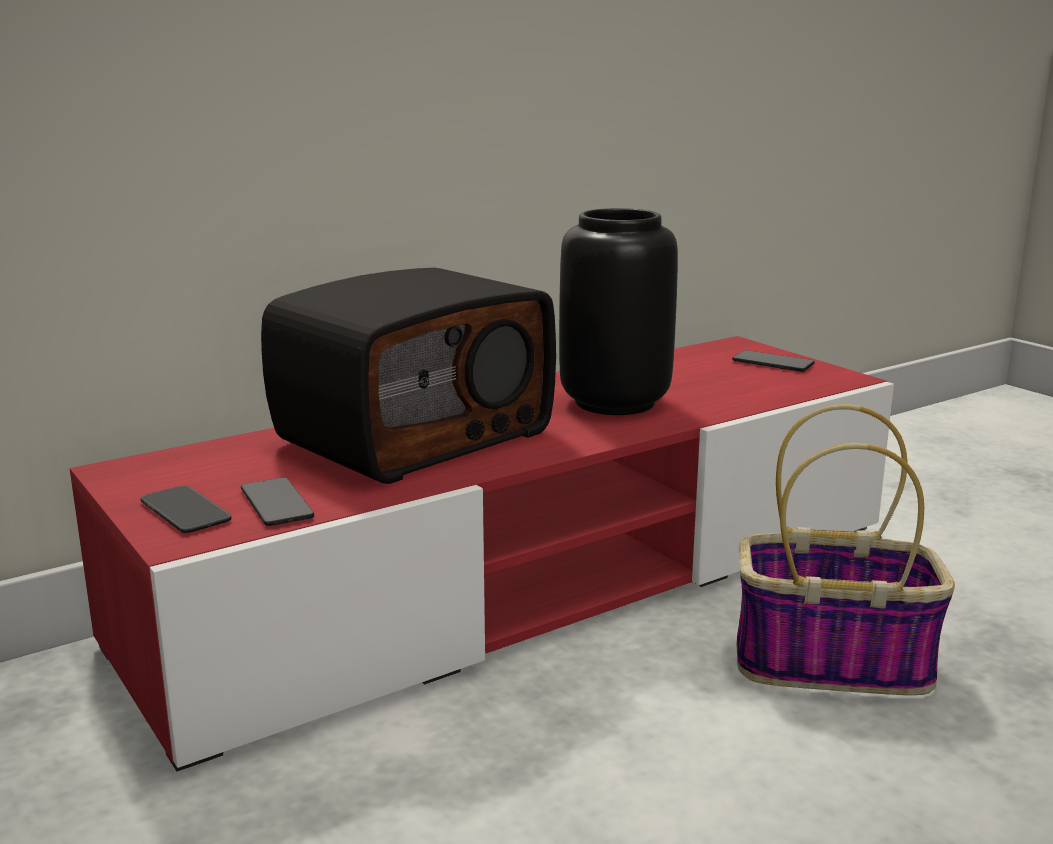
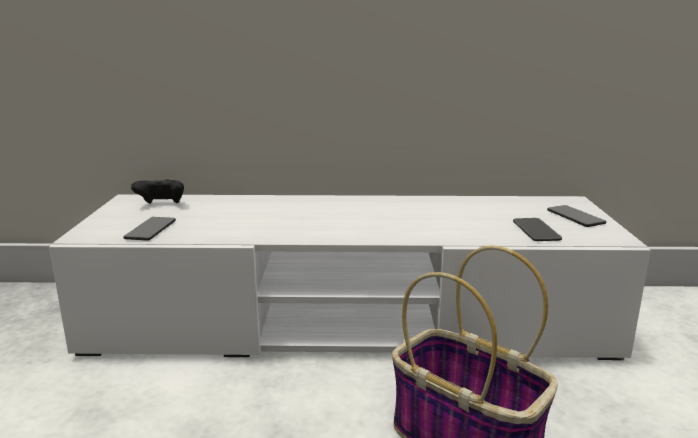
camera: 35 degrees right, 0 degrees up
red tv stand [70,336,894,771] -> white tv stand [49,194,651,360]
phone [141,485,232,533] -> phone moved to [513,218,562,241]
radio [261,268,556,484] -> none
black vase [559,208,678,415] -> none
none -> black game controller [131,179,184,204]

